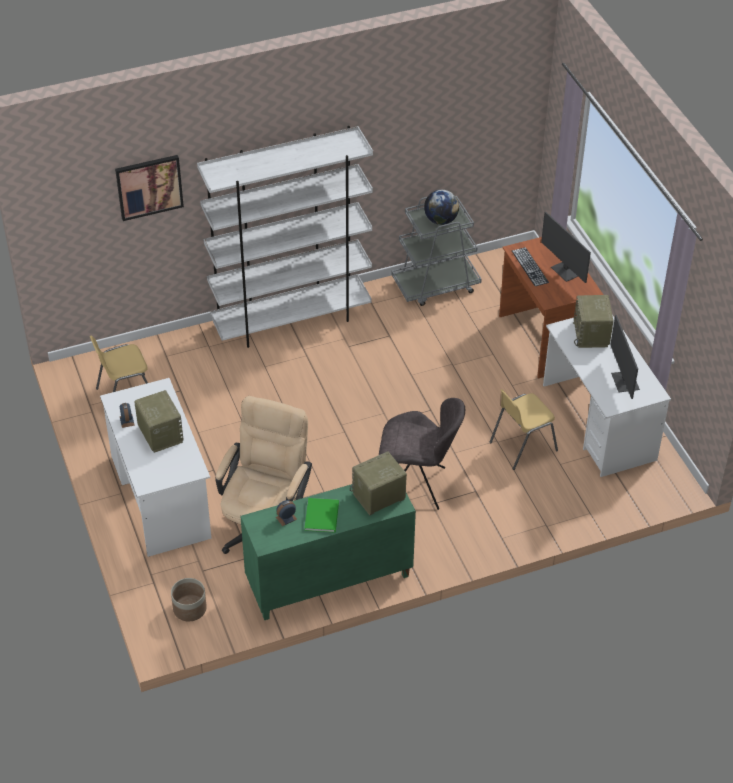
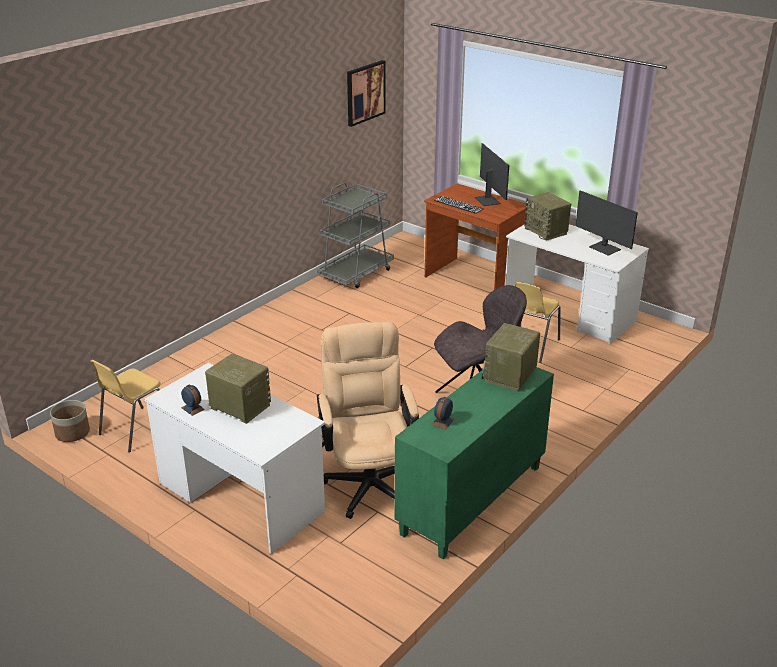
camera: 30 degrees left, 15 degrees down
picture [115,155,184,221] -> picture moved to [347,60,386,127]
planter [171,578,207,621] -> planter moved to [50,400,90,442]
white bookcase [197,126,373,348] -> none
green book [305,498,339,533] -> none
globe [424,190,459,225] -> none
monitor [541,212,591,283] -> monitor turned 135 degrees counterclockwise [475,143,509,206]

